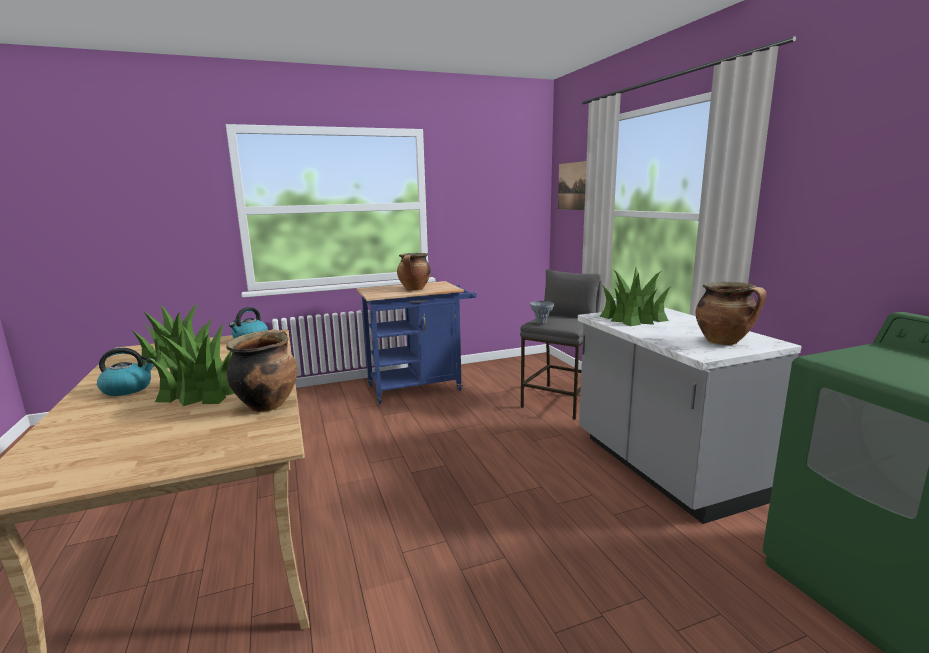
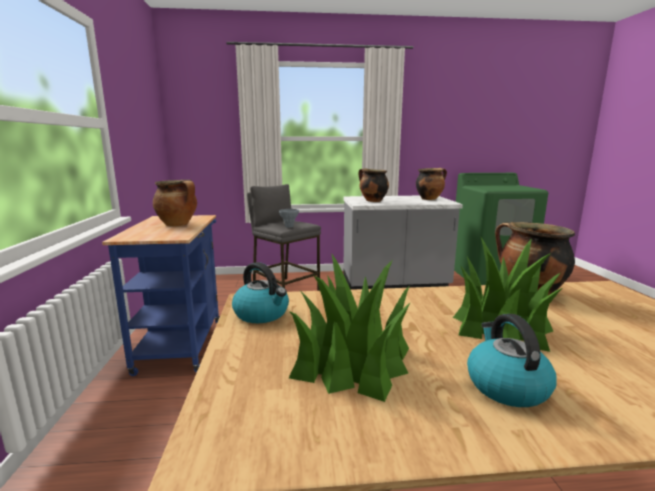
camera: 75 degrees left, 0 degrees up
picture [558,161,586,210] -> none
potted plant [600,267,670,326] -> cooking pot [358,168,389,202]

